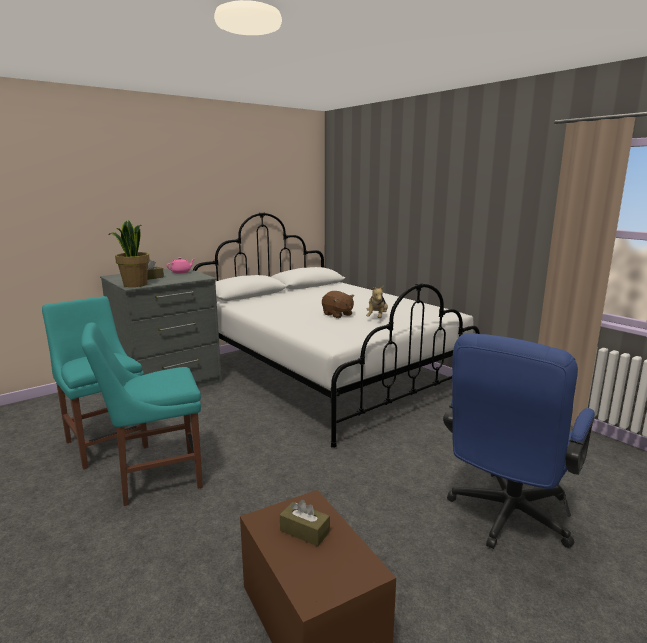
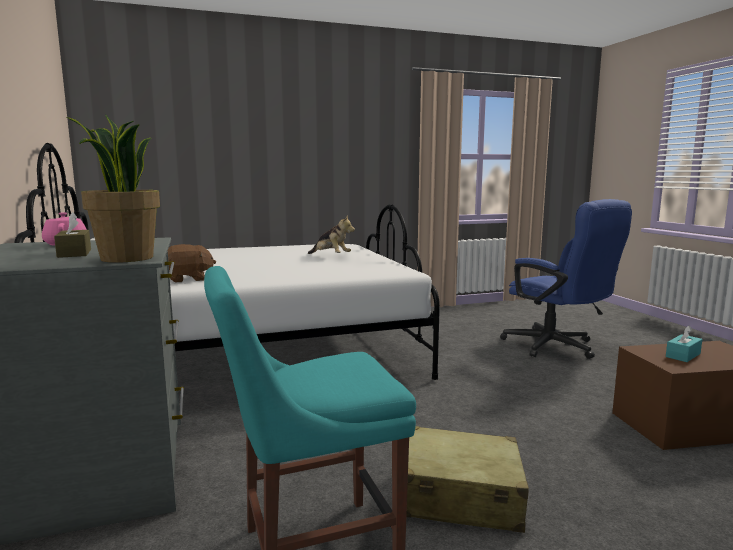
camera: 70 degrees left, 5 degrees down
turquoise chair [81,322,203,506] -> beige suitcase [406,426,529,533]
brown tissue box [280,500,330,546] -> turquoise tissue box [666,326,702,362]
brown plush toy [322,291,354,318] -> brown plush toy moved to [168,244,216,283]

